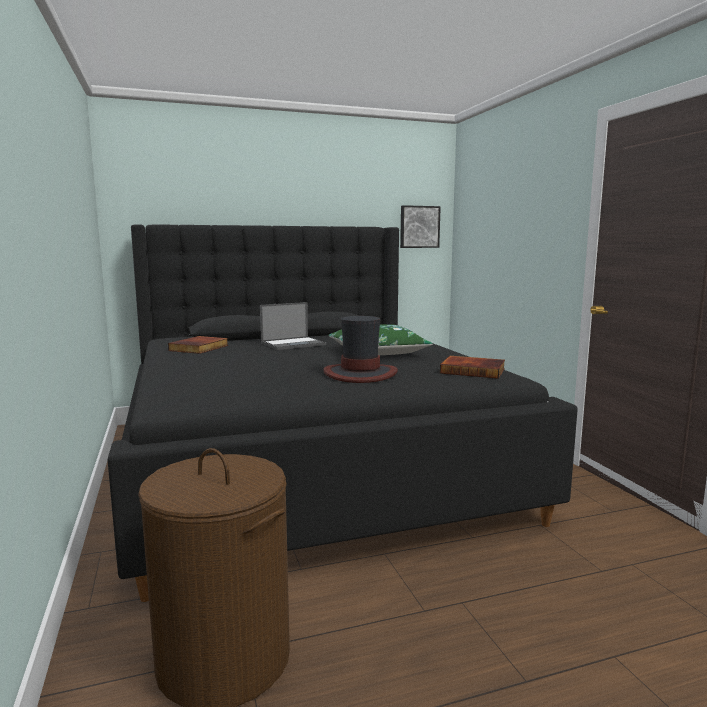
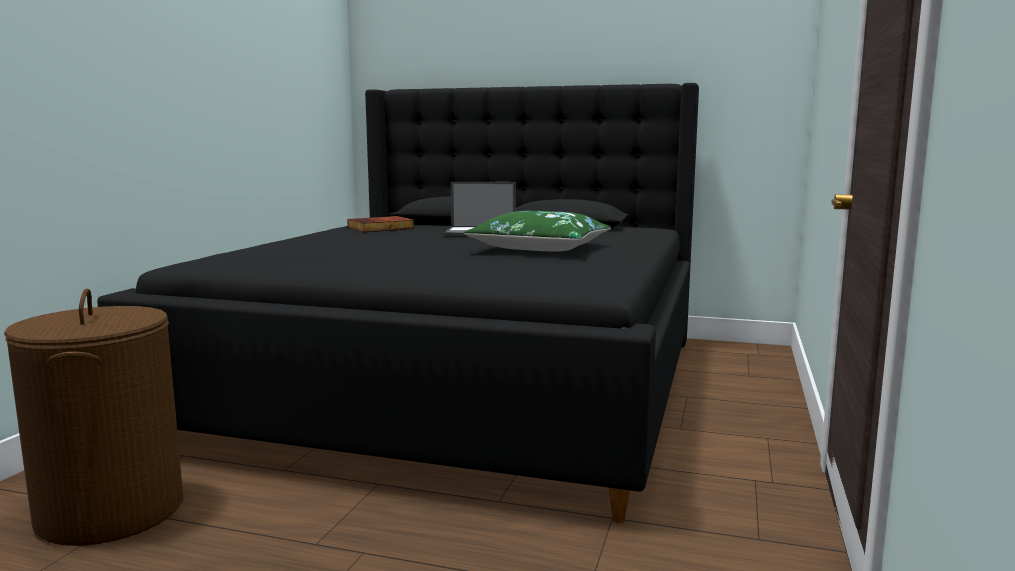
camera: 35 degrees right, 0 degrees up
hat [323,316,398,383] -> none
picture [400,205,441,248] -> none
book [440,356,505,379] -> none

